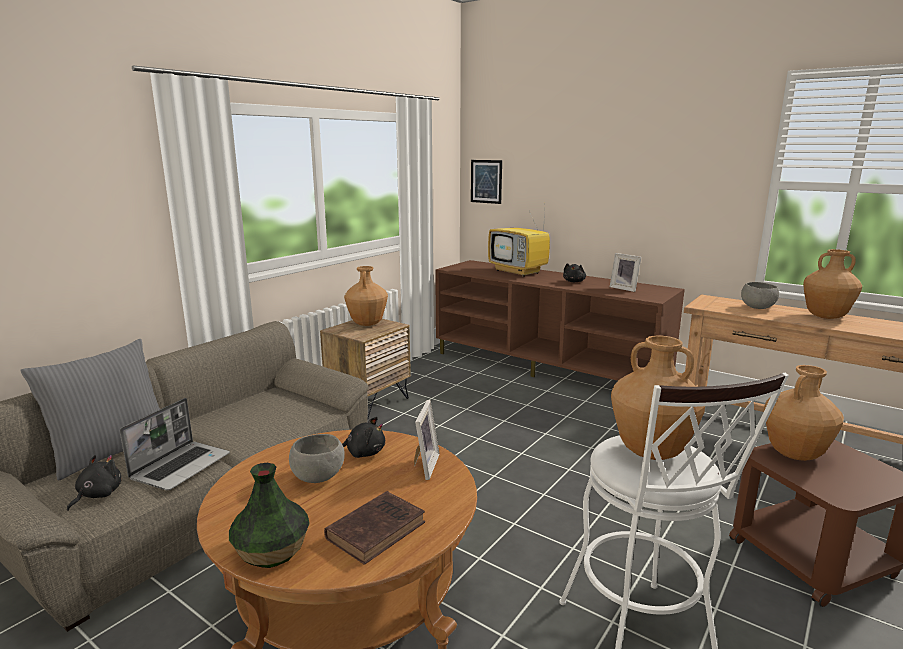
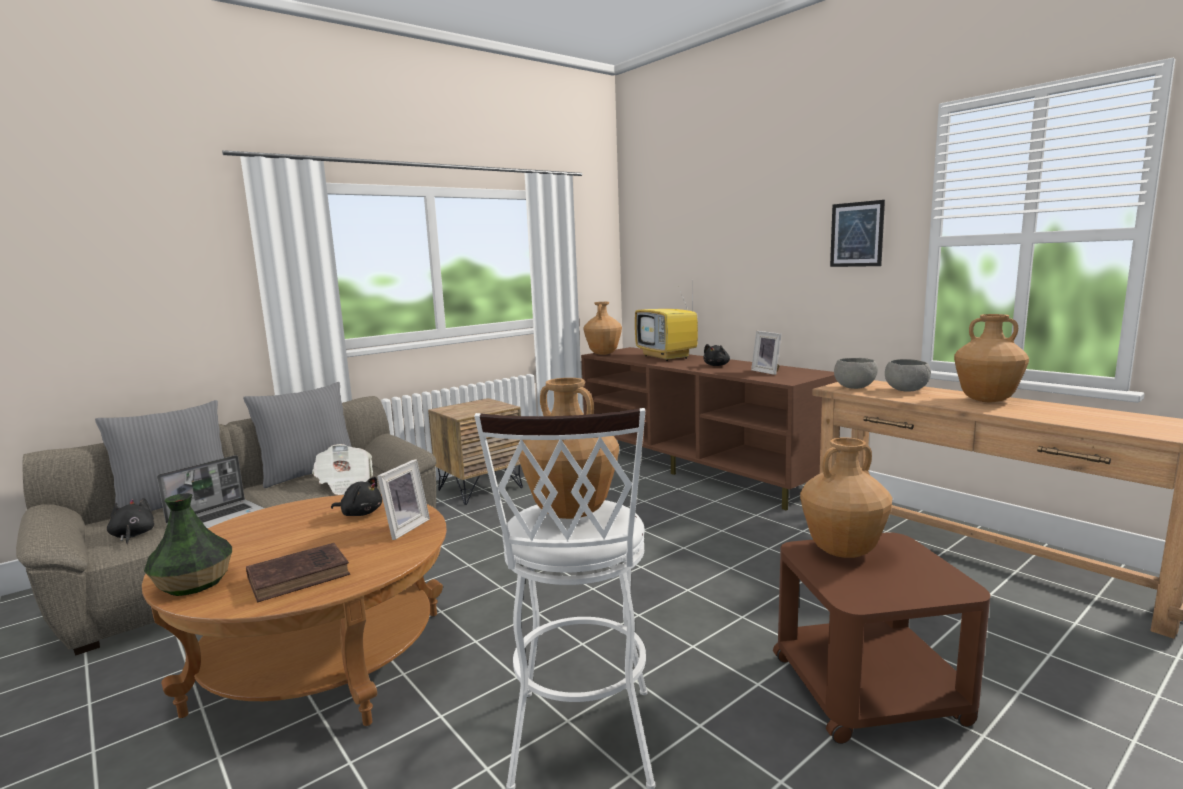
camera: 15 degrees right, 5 degrees down
black plush toy [67,455,121,511] -> black plush toy turned 60 degrees counterclockwise [107,498,154,544]
grey bowl [289,434,345,483] -> grey bowl moved to [834,358,878,389]
brown vase [344,266,388,326] -> brown vase moved to [584,302,622,355]
picture [471,160,502,204] -> picture moved to [830,200,885,267]
none -> grey pillow [243,382,352,488]
none -> newspaper [312,444,373,495]

